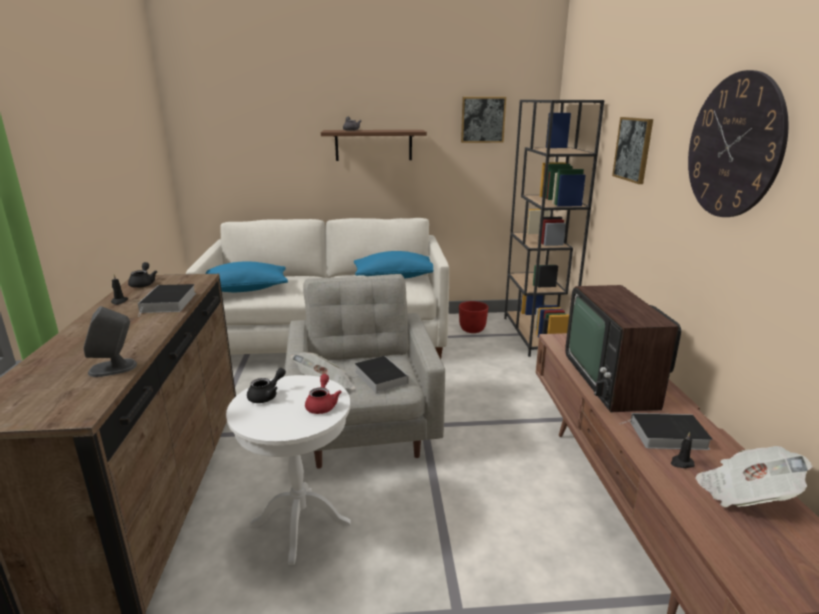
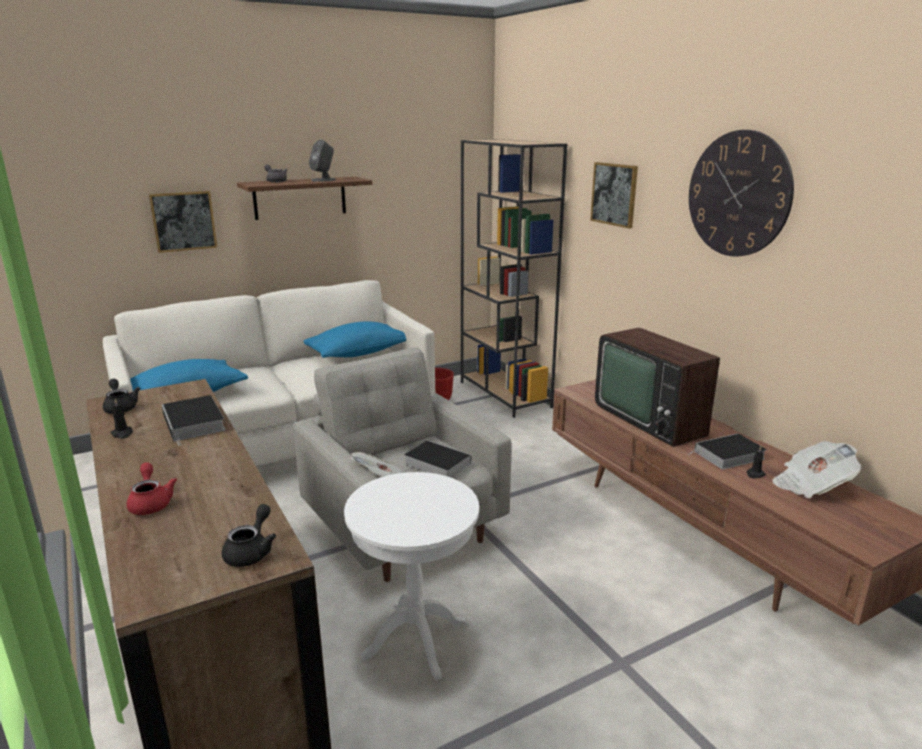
camera: 25 degrees left, 0 degrees up
grey speaker [84,306,137,377] -> grey speaker moved to [309,140,336,182]
black teapot [247,368,286,403] -> black teapot moved to [222,504,276,567]
red teapot [305,374,342,414] -> red teapot moved to [127,462,177,515]
picture [461,97,506,143] -> picture moved to [149,191,217,253]

